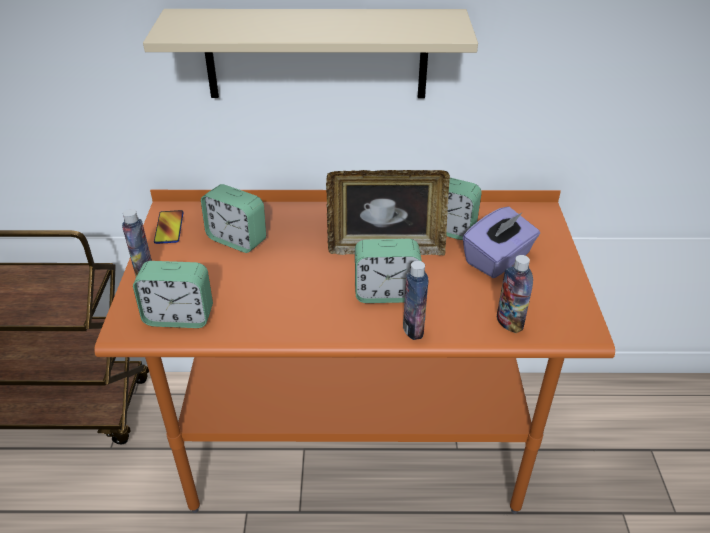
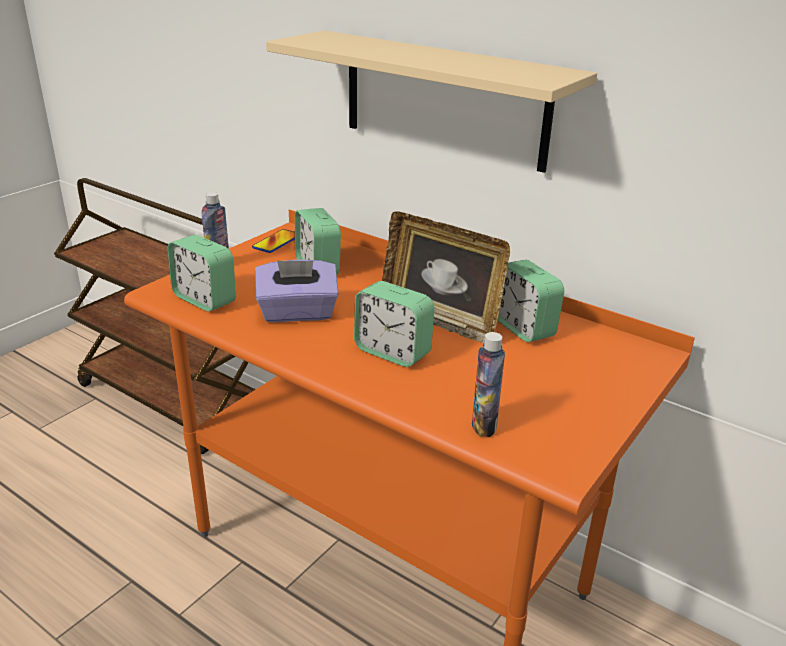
camera: 35 degrees right, 10 degrees down
bottle [403,261,428,340] -> none
purple tissue box [463,207,540,278] -> purple tissue box moved to [255,260,339,322]

